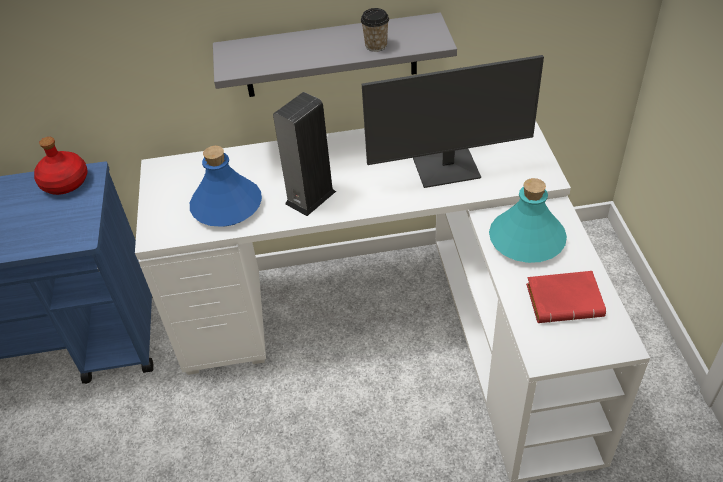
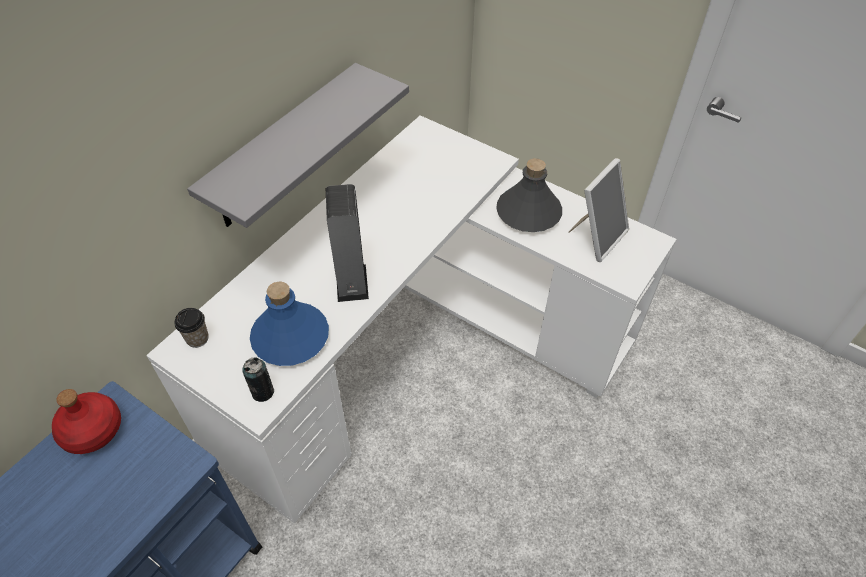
camera: 50 degrees left, 5 degrees up
cup [361,8,389,52] -> cup moved to [175,308,209,348]
monitor [362,55,544,188] -> none
turquoise bottle [489,178,567,263] -> grey bottle [496,158,562,232]
red book [526,271,606,323] -> picture frame [568,158,629,262]
none -> can [242,357,274,402]

